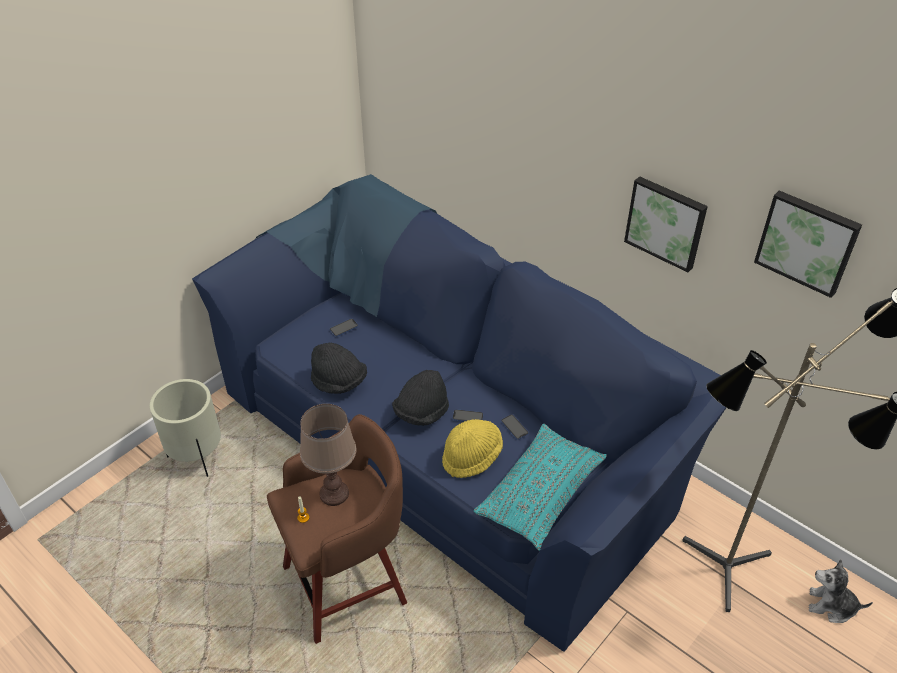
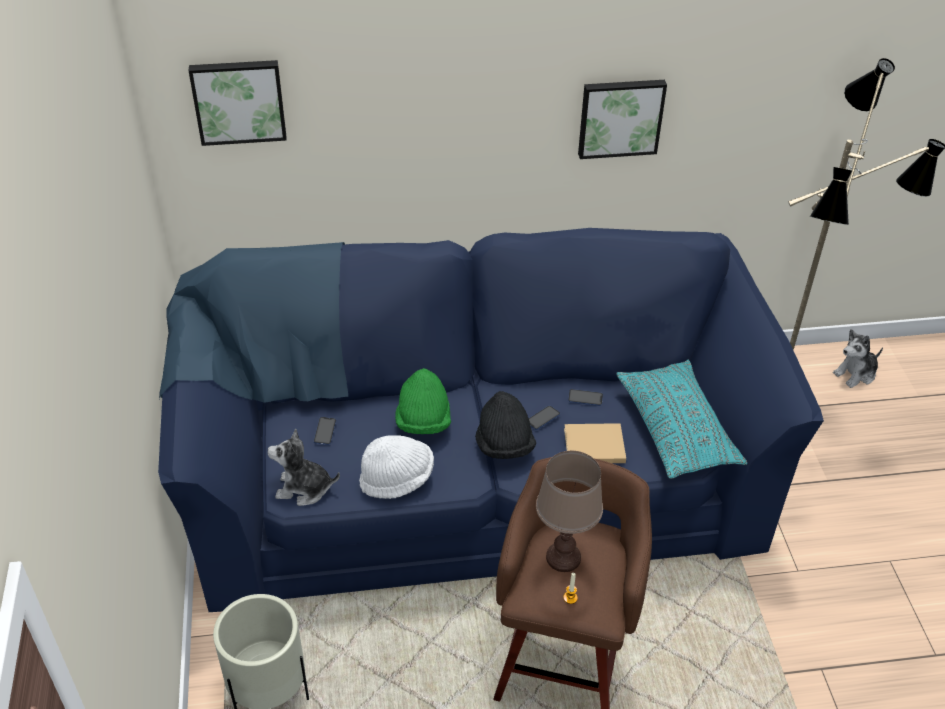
camera: 50 degrees left, 0 degrees up
black hat [311,343,367,394] -> white hat [359,435,434,499]
yellow hat [442,419,503,478] -> beige book [564,423,626,463]
picture [754,191,862,298] -> picture moved to [189,60,286,146]
none -> plush toy [268,429,340,506]
none -> green hat [395,368,451,434]

